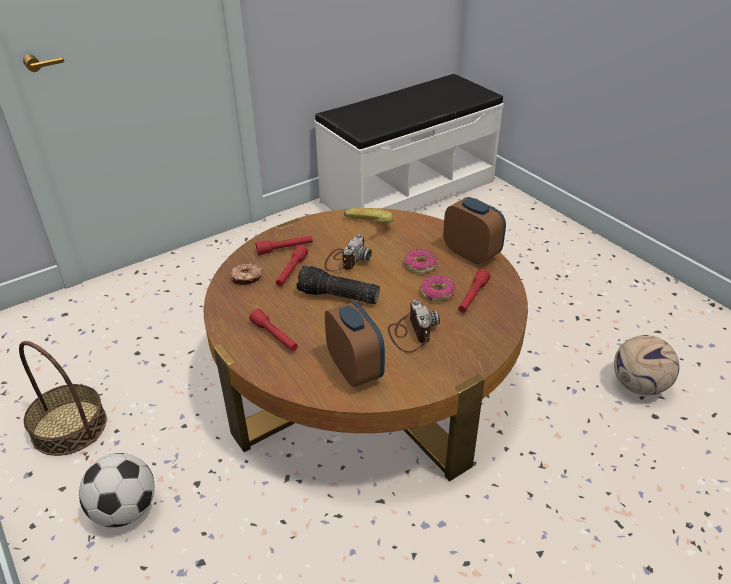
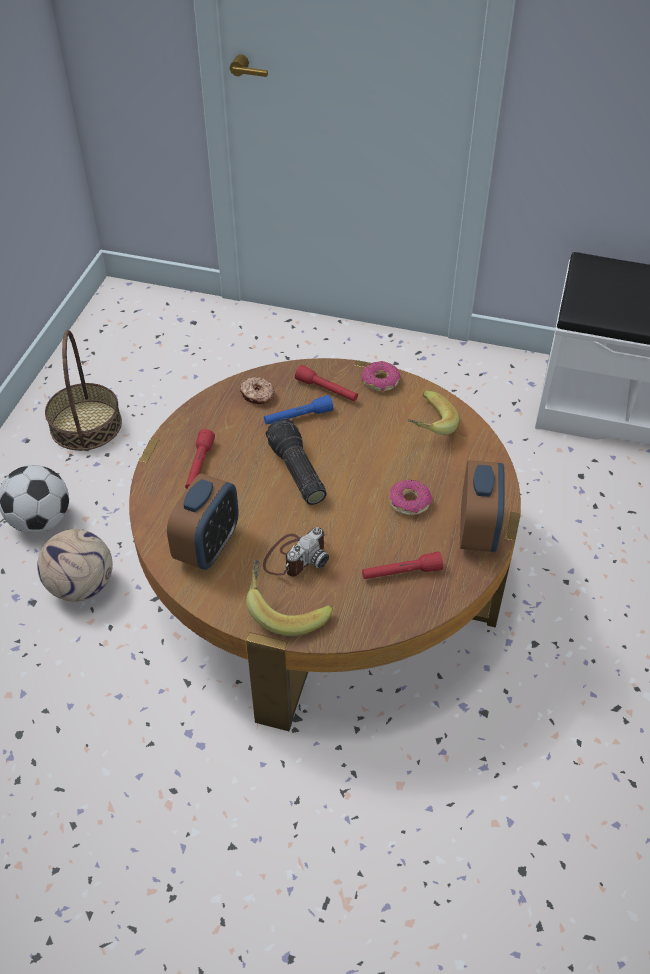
camera: 50 degrees right, 10 degrees up
red flashlight [276,245,308,287] -> blue flashlight [264,395,333,425]
camera [324,234,372,271] -> none
donut [420,275,456,301] -> donut moved to [362,361,401,391]
football [614,335,679,395] -> football moved to [37,529,113,602]
none -> banana [246,559,333,636]

